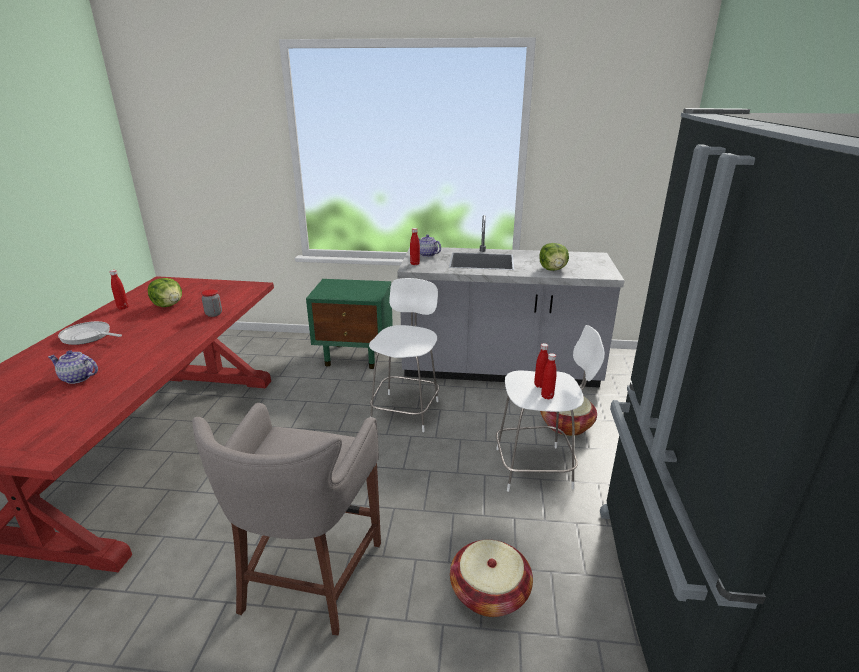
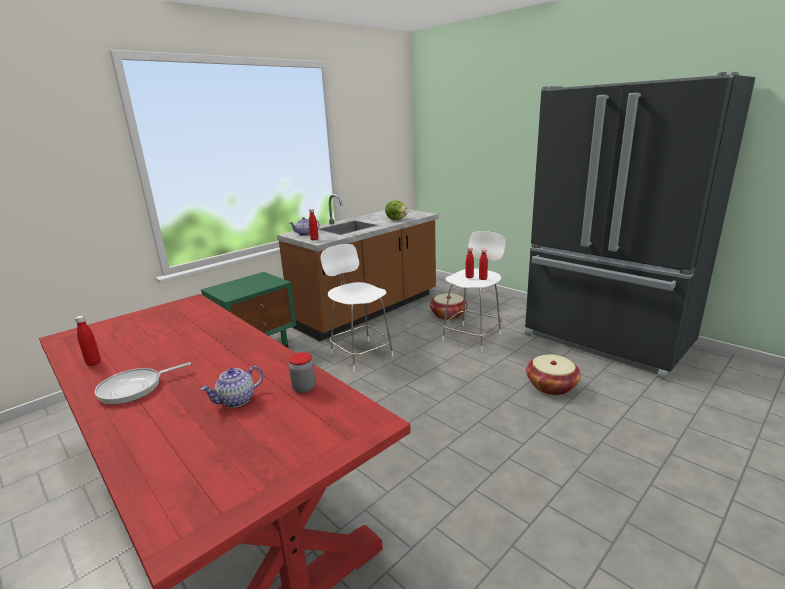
camera: 50 degrees left, 5 degrees down
lettuce [147,278,182,307] -> none
grey stool [192,403,381,635] -> none
jar [201,289,222,317] -> jar moved to [289,352,316,393]
grey counter [397,215,625,388] -> brown counter [277,194,439,341]

